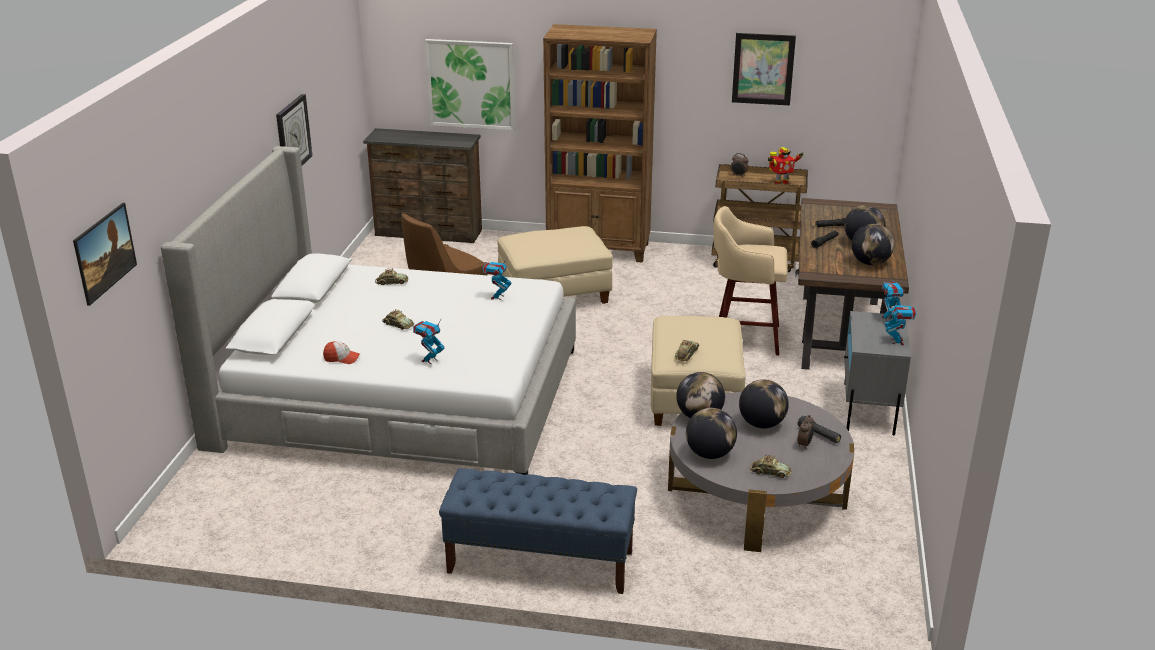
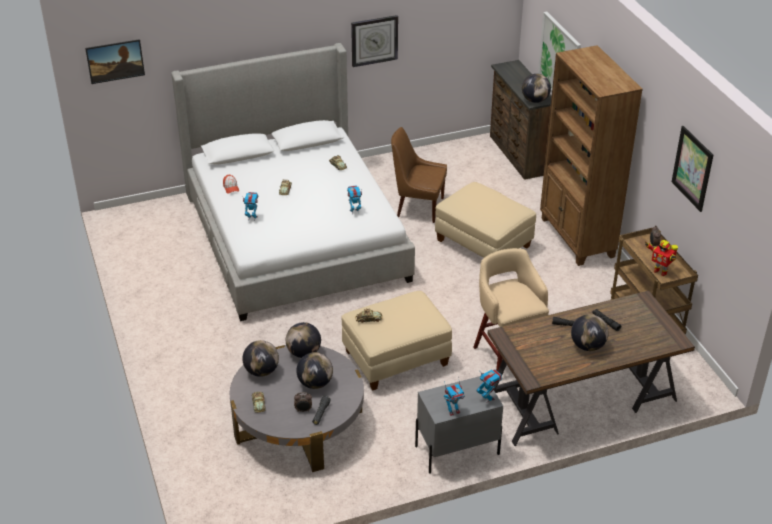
camera: 60 degrees right, 10 degrees up
blue bench [439,468,637,594] -> none
globe [851,224,894,266] -> globe moved to [522,74,551,103]

